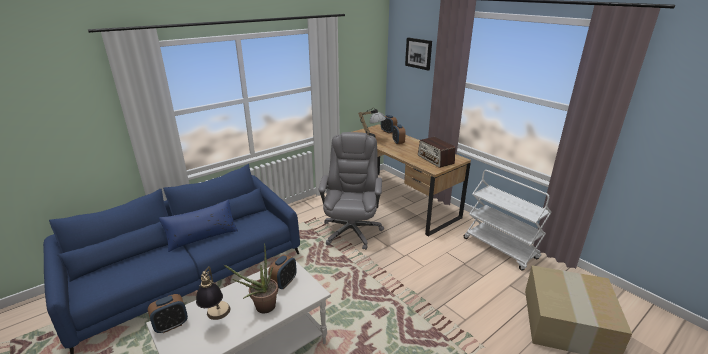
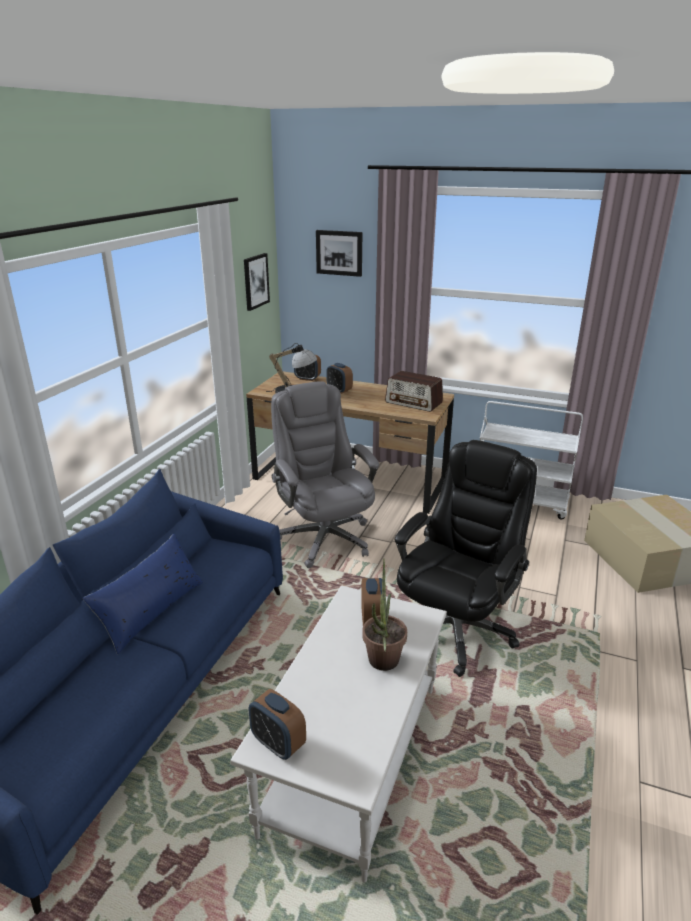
camera: 30 degrees left, 0 degrees up
alarm clock [148,294,188,333] -> alarm clock turned 105 degrees clockwise [249,689,306,760]
table lamp [196,266,230,320] -> none
none -> picture [244,253,270,311]
none -> black office chair [395,440,537,677]

